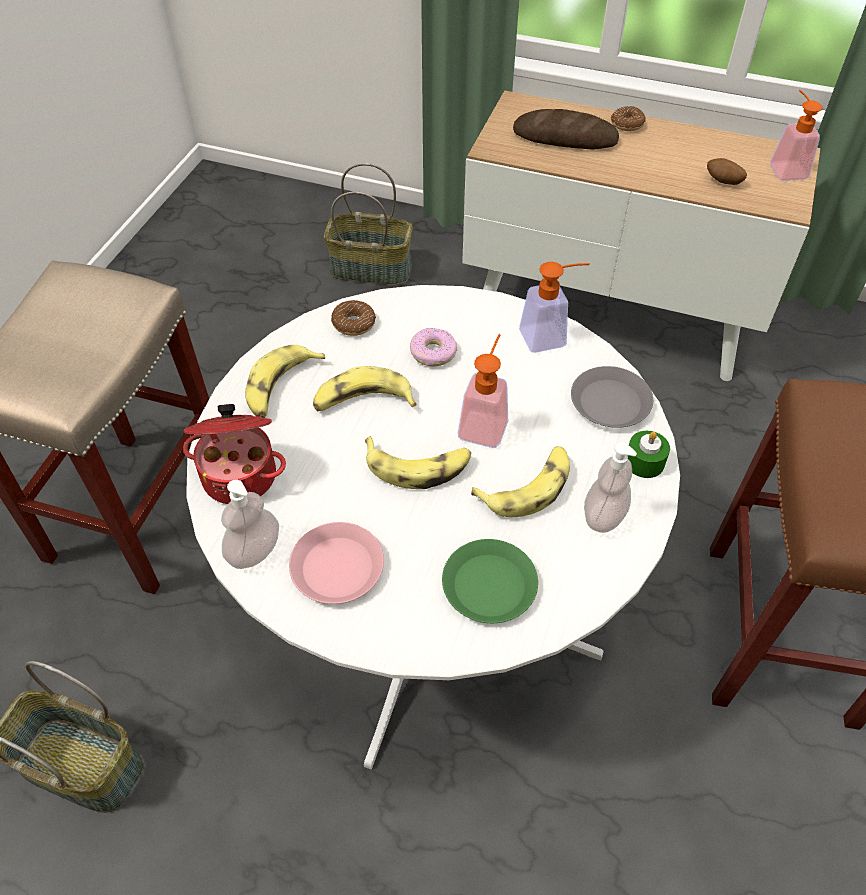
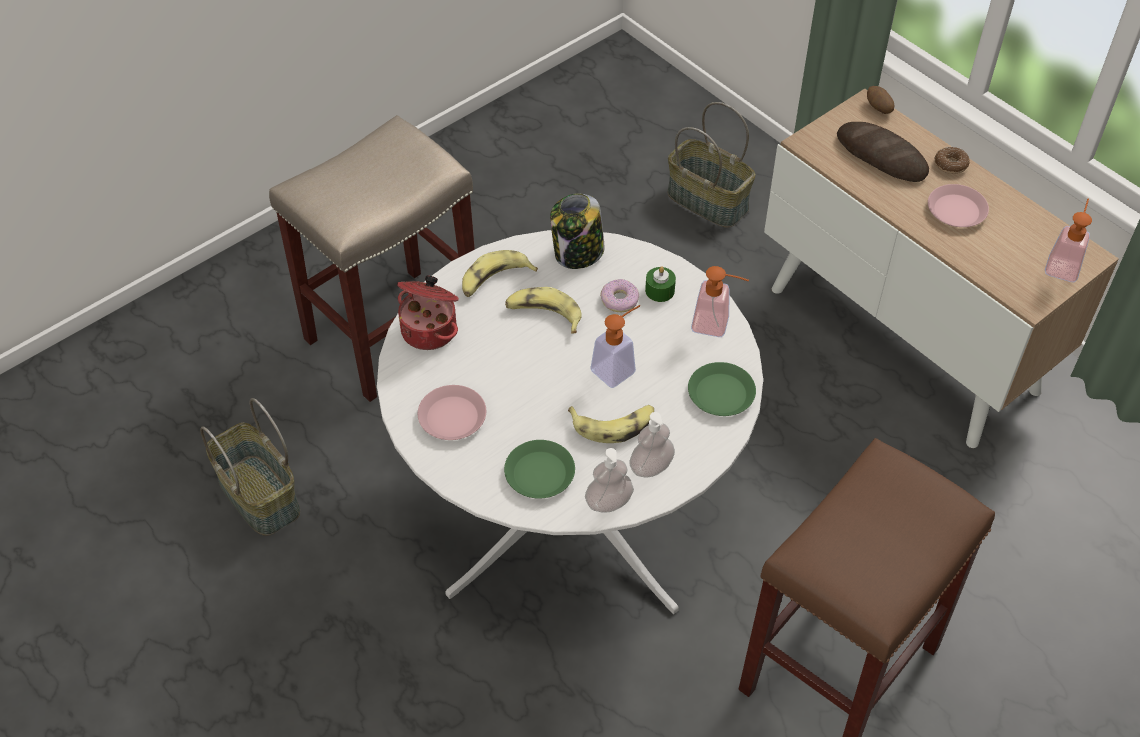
camera: 30 degrees right, 0 degrees up
soap dispenser [221,480,279,569] -> soap dispenser moved to [585,448,634,513]
donut [331,300,376,336] -> jar [550,193,605,269]
banana [365,436,471,489] -> none
grey plate [571,366,653,428] -> green plate [688,362,756,416]
green candle [627,431,670,478] -> green candle moved to [645,266,676,302]
potato [707,158,747,185] -> potato moved to [867,86,894,114]
none -> pink plate [928,184,989,227]

